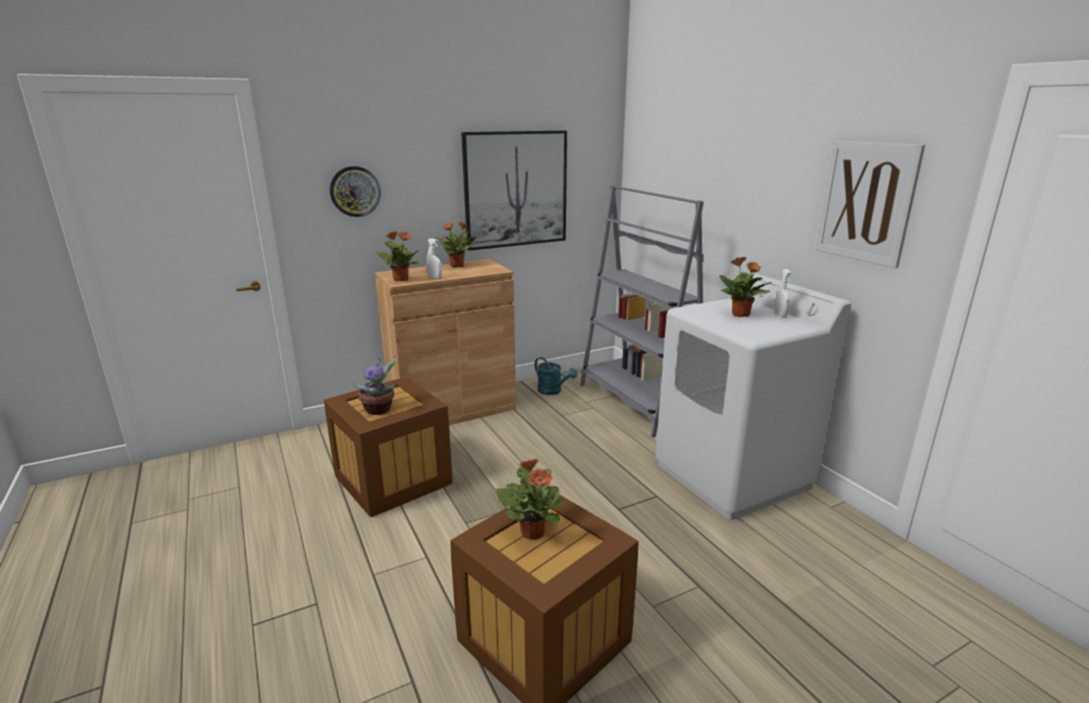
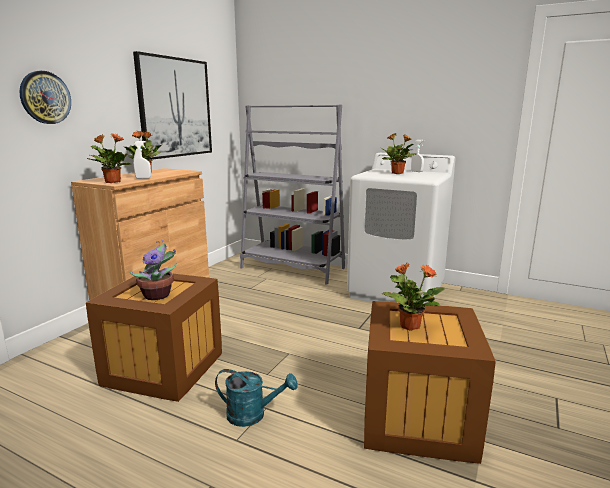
camera: 35 degrees left, 5 degrees down
turquoise watering can [535,357,577,395] -> turquoise watering can moved to [215,369,298,427]
picture [815,141,925,268] -> none

